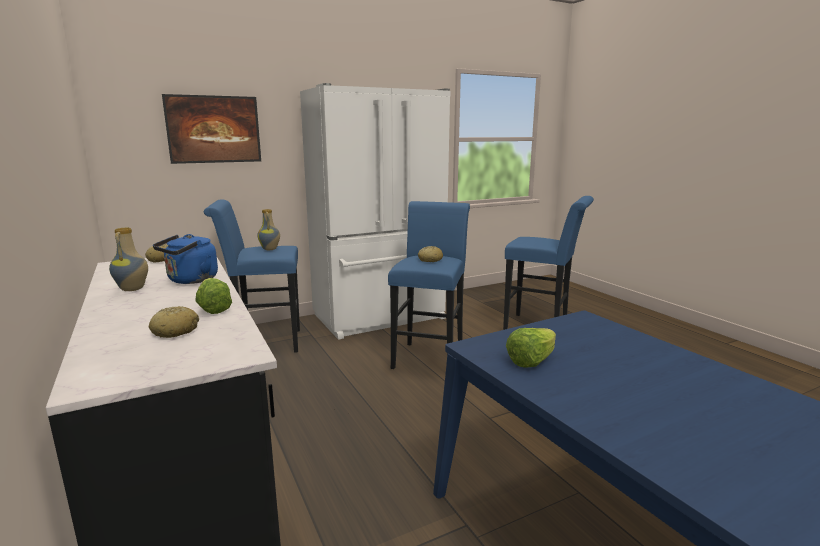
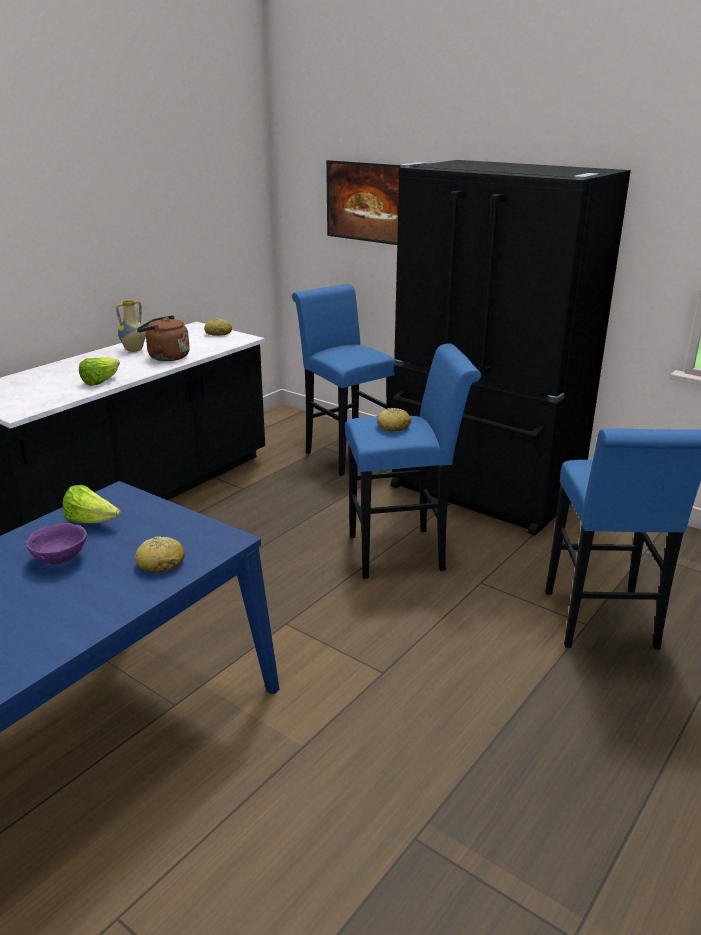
camera: 65 degrees right, 10 degrees up
bread [148,306,199,338] -> bread moved to [135,537,185,573]
blue kettle [153,234,218,284] -> brown kettle [137,315,190,361]
vase [257,209,280,250] -> none
white fridge [300,83,451,340] -> black fridge [391,160,631,536]
none -> purple bowl [25,523,87,564]

